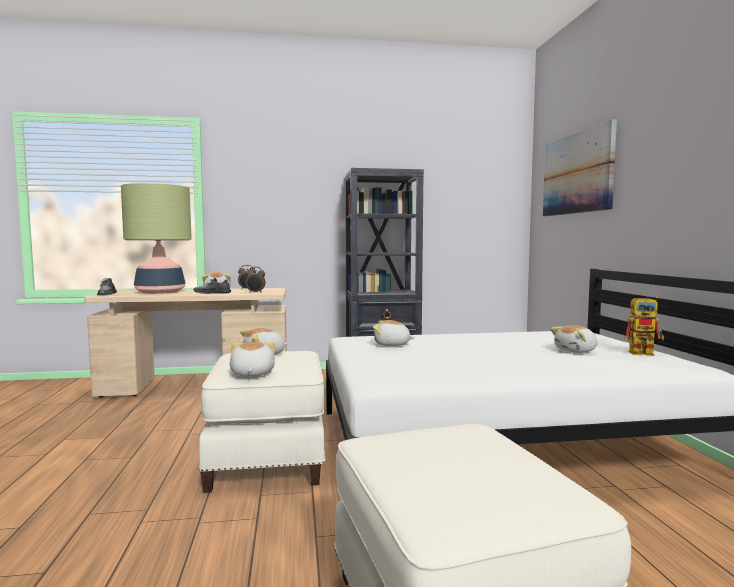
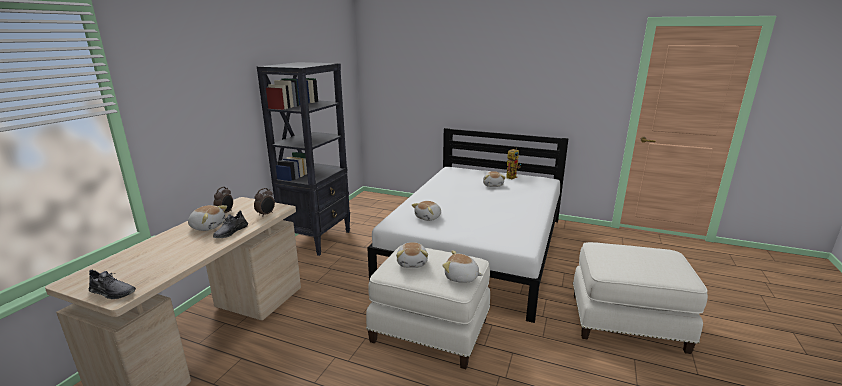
camera: 60 degrees left, 15 degrees up
table lamp [121,183,192,294] -> none
picture [543,119,617,216] -> none

